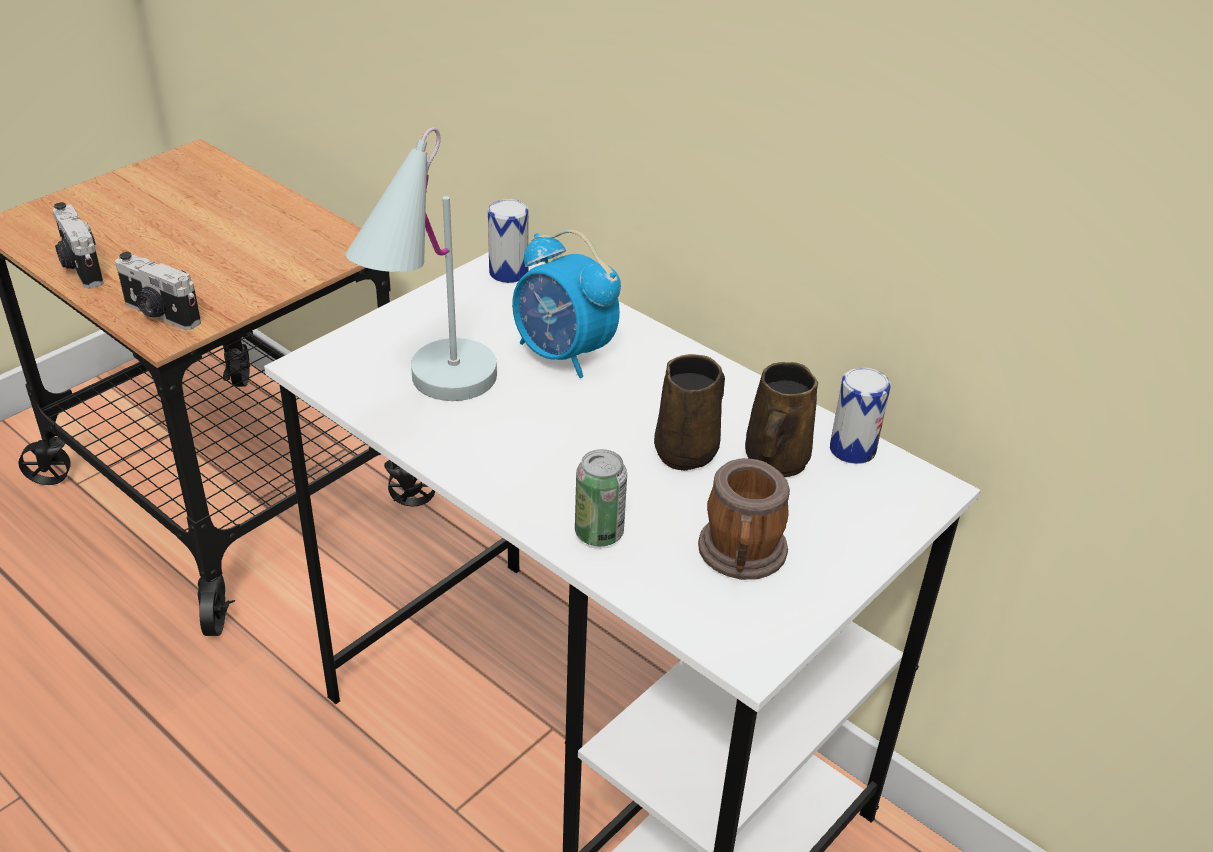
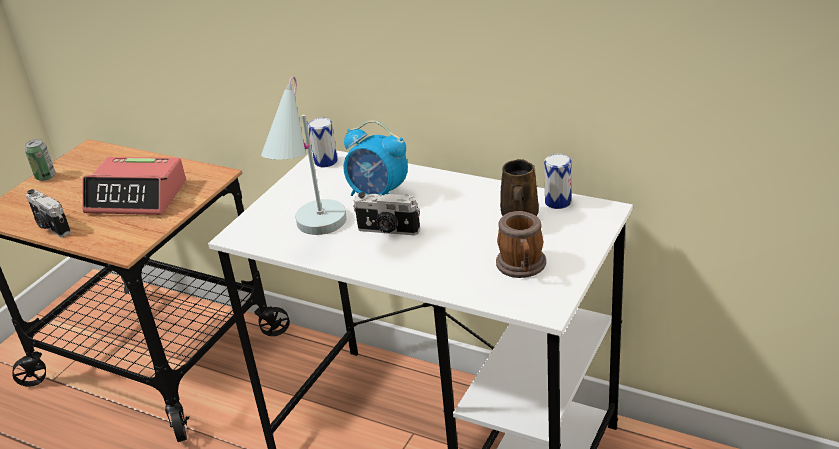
camera: 10 degrees left, 5 degrees down
camera [115,252,201,330] -> camera moved to [353,192,420,235]
can [575,449,627,546] -> can moved to [25,139,56,181]
brown mug [654,354,725,471] -> none
none -> alarm clock [82,157,186,215]

